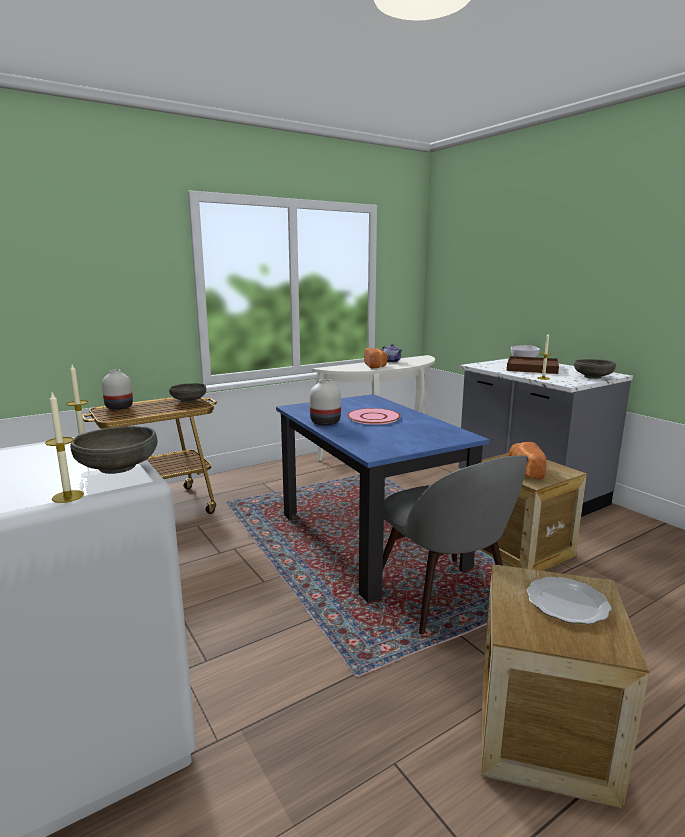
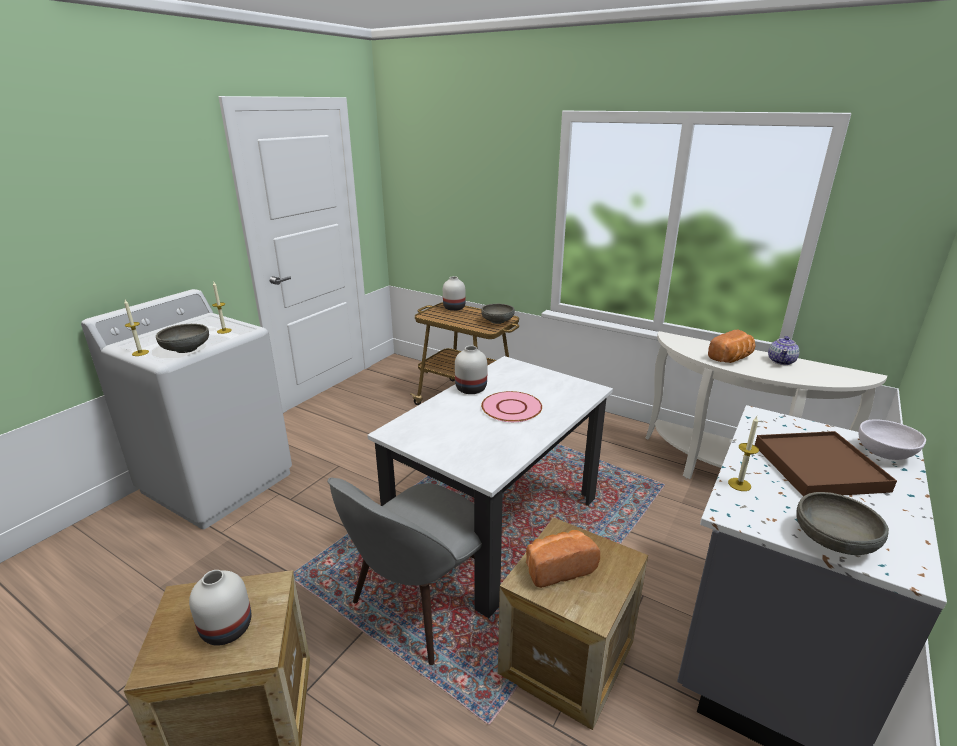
camera: 65 degrees right, 10 degrees up
blue dining table [276,394,489,603] -> white dining table [367,356,613,618]
plate [527,577,611,624] -> white vase [189,570,251,646]

